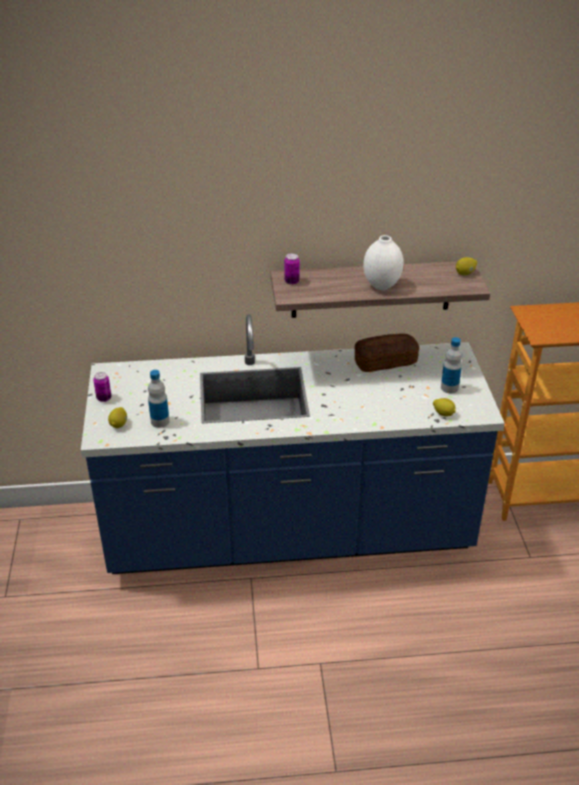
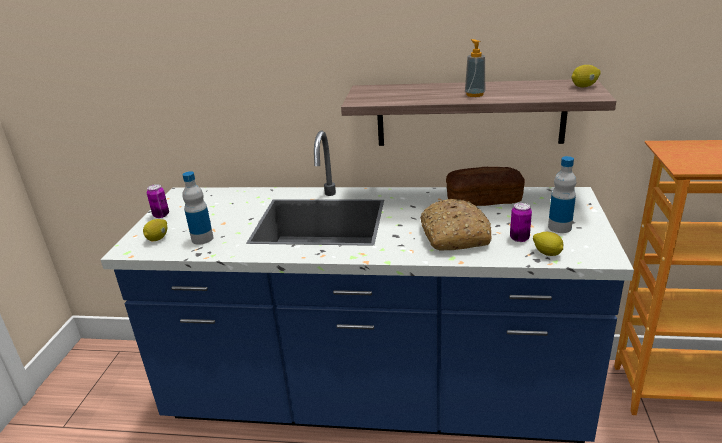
camera: 15 degrees right, 10 degrees down
can [284,253,300,285] -> can moved to [510,203,532,242]
white vase [363,235,404,290] -> soap dispenser [465,39,485,97]
none -> bread [420,199,492,250]

